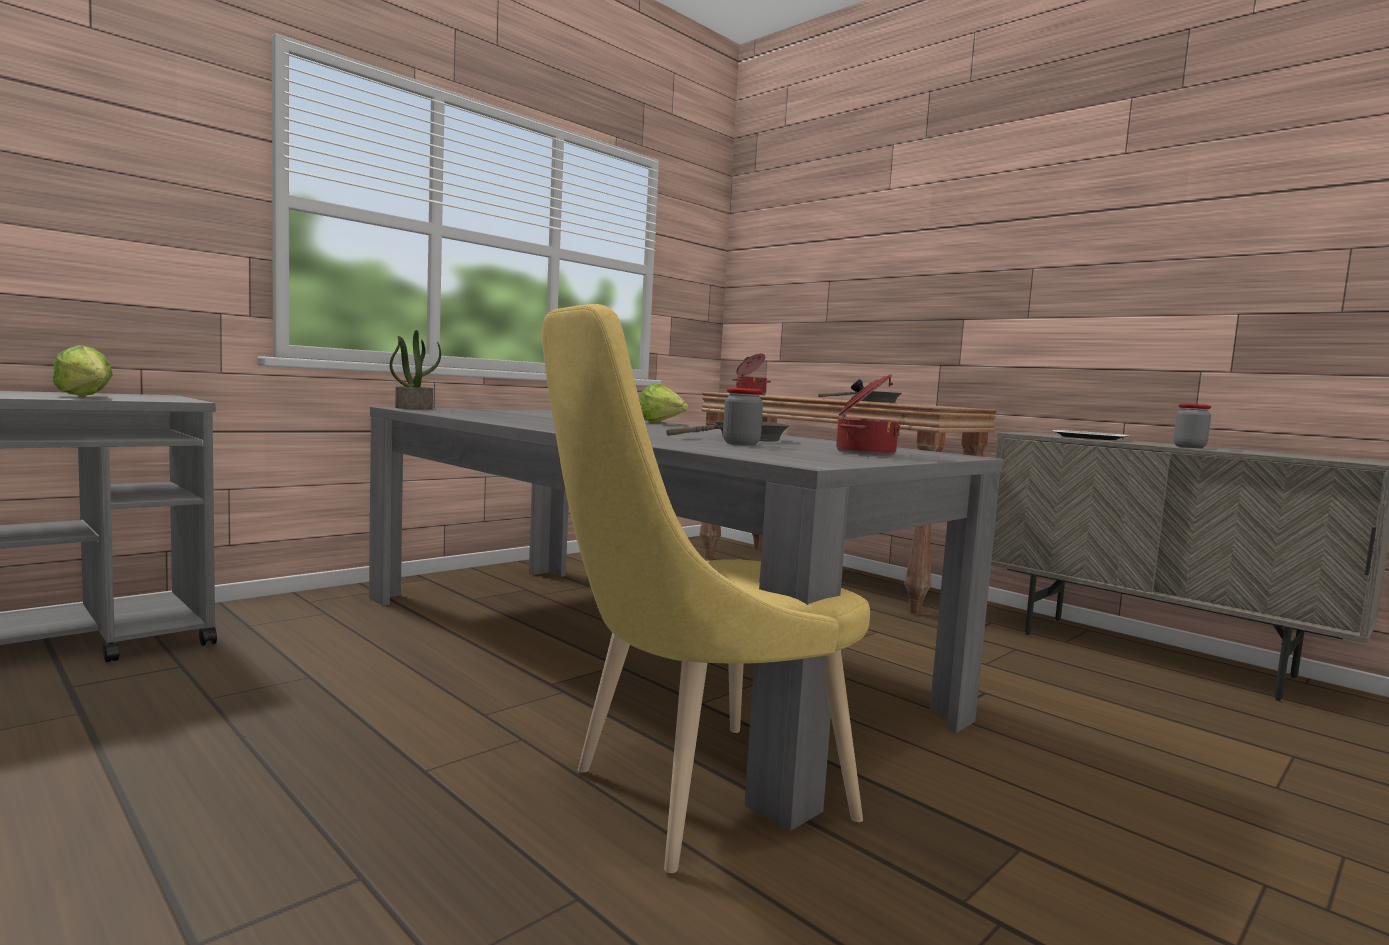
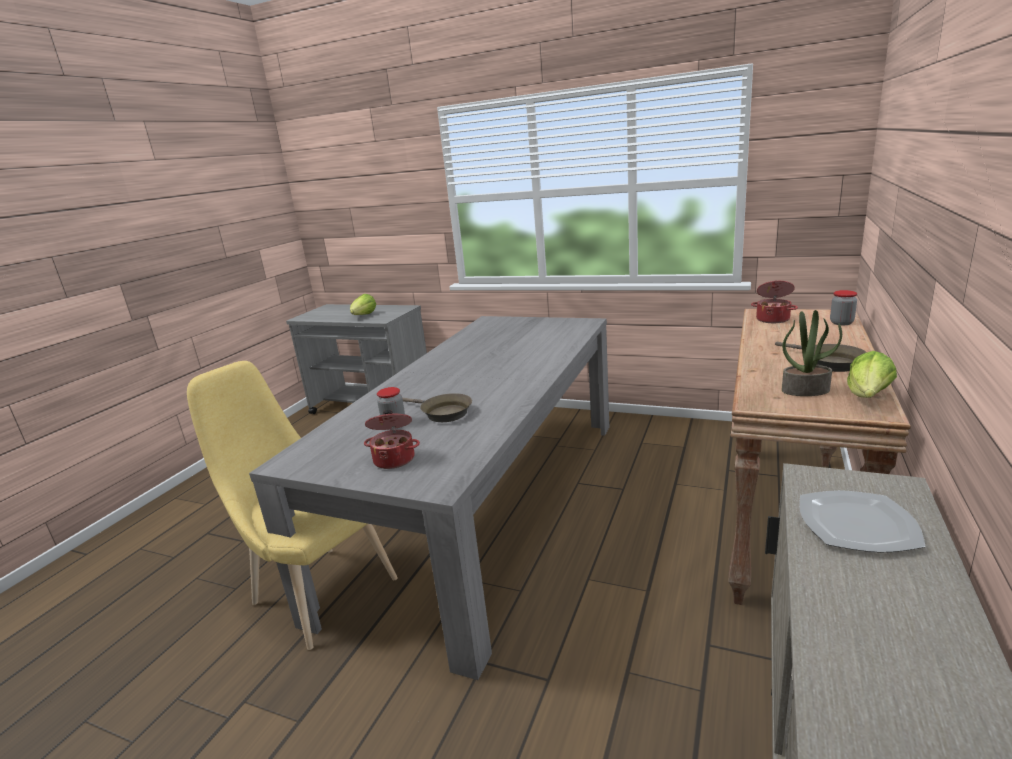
camera: 70 degrees right, 15 degrees up
potted plant [390,330,441,409] -> potted plant moved to [782,310,842,396]
lettuce [639,383,688,423] -> lettuce moved to [847,351,897,398]
jar [1173,404,1211,448] -> jar moved to [830,290,857,325]

